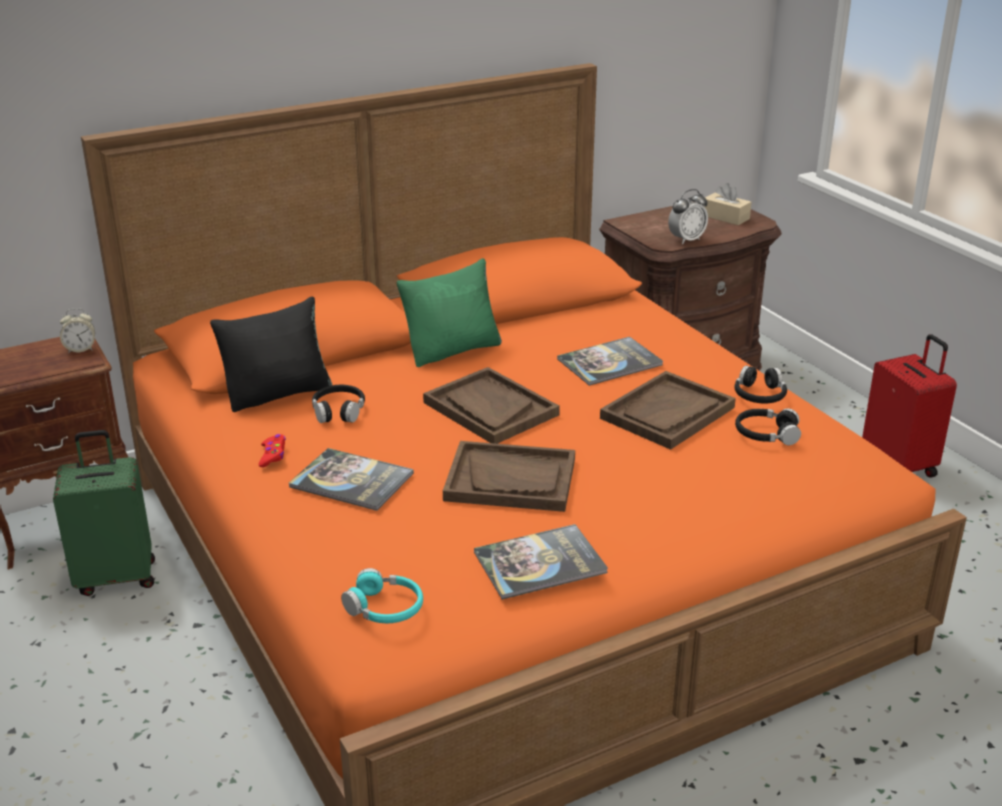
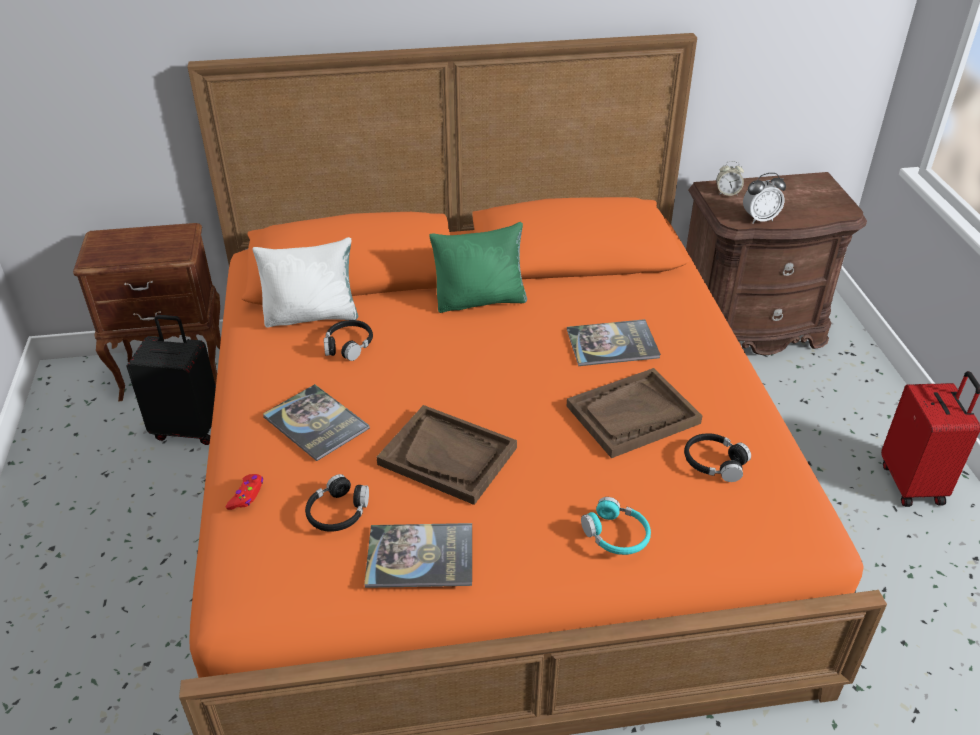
camera: 20 degrees right, 10 degrees up
green suitcase [53,430,155,596] -> black suitcase [127,315,216,445]
alarm clock [60,308,95,354] -> alarm clock moved to [716,161,744,196]
black pillow [210,297,332,412] -> white pillow [252,237,358,328]
red game controller [259,434,286,467] -> red game controller moved to [226,474,263,510]
turquoise headphones [341,568,423,623] -> turquoise headphones moved to [581,497,651,555]
brown tray [423,367,560,444] -> none
beige tissue box [704,183,752,225] -> none
black headphones [734,365,787,404] -> black headphones moved to [305,474,369,532]

